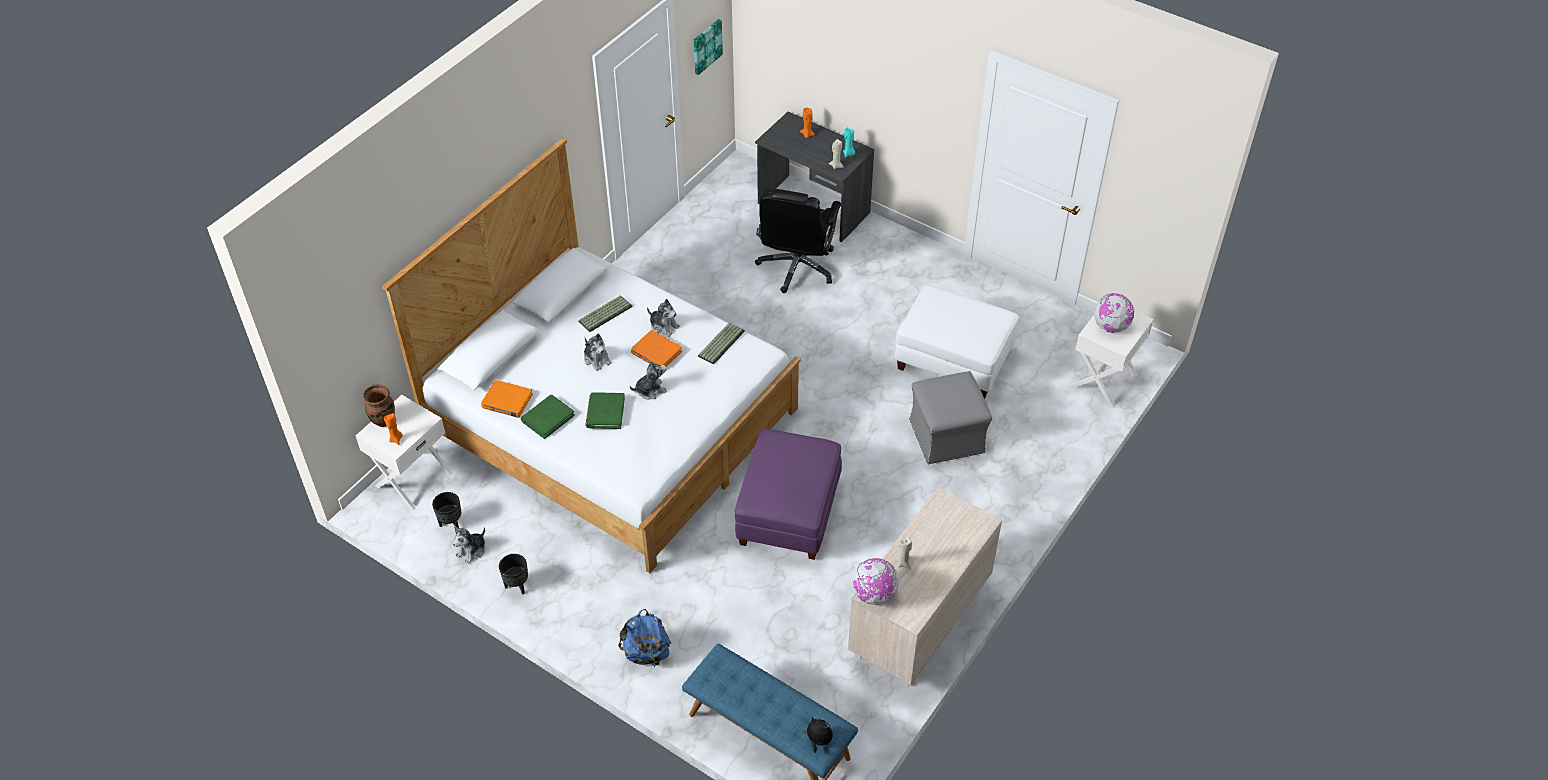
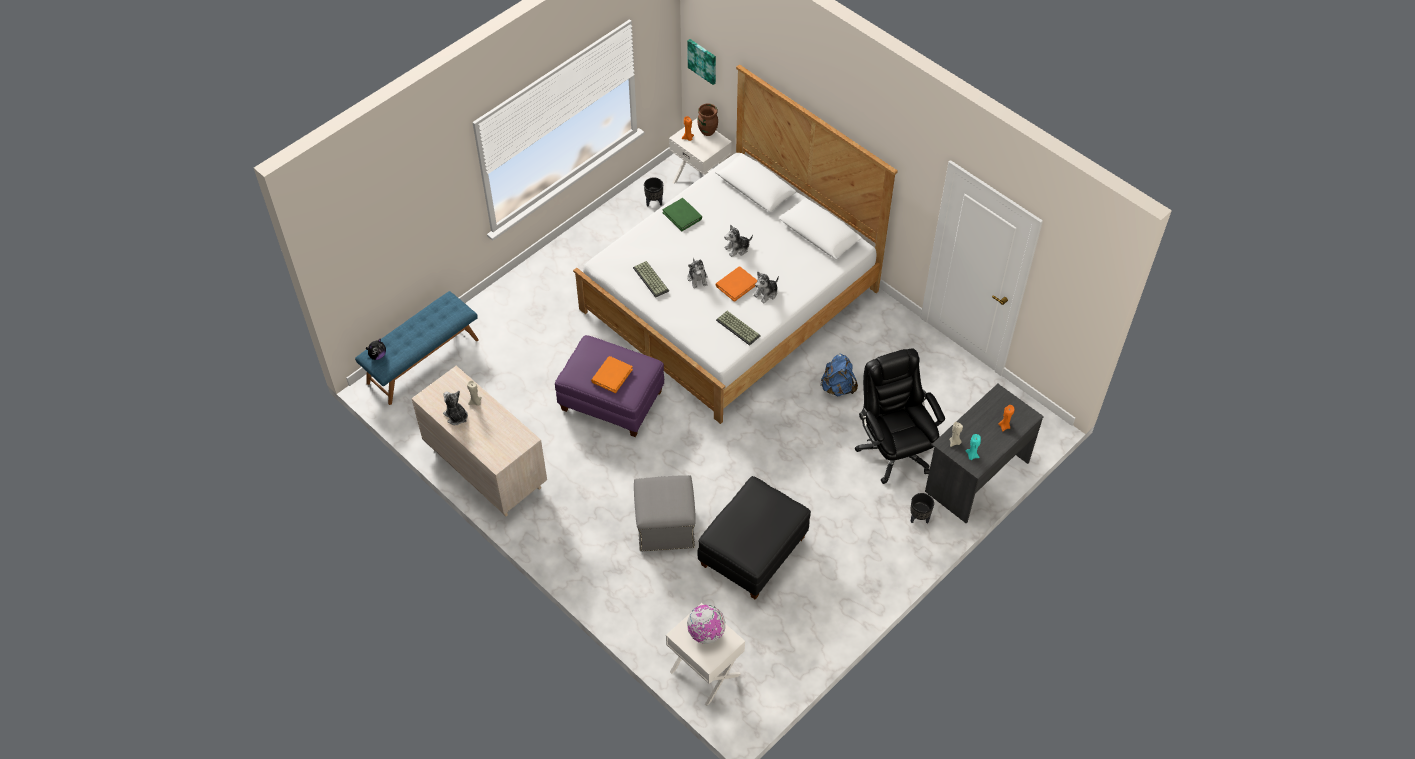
camera: 100 degrees right, 5 degrees up
plush toy [452,526,485,564] -> plush toy moved to [443,391,468,425]
orange book [481,380,533,418] -> orange book moved to [591,356,633,393]
black planter [499,554,528,594] -> black planter moved to [910,493,934,524]
keyboard [578,296,632,332] -> keyboard moved to [633,261,669,298]
green book [585,392,625,429] -> none
blue backpack [618,609,671,667] -> blue backpack moved to [821,353,858,396]
picture [694,19,723,75] -> picture moved to [687,39,716,85]
black office chair [755,189,841,293] -> black office chair turned 45 degrees clockwise [855,349,945,484]
globe [853,558,899,605] -> none
white ottoman [895,285,1019,399] -> black ottoman [697,476,811,600]

